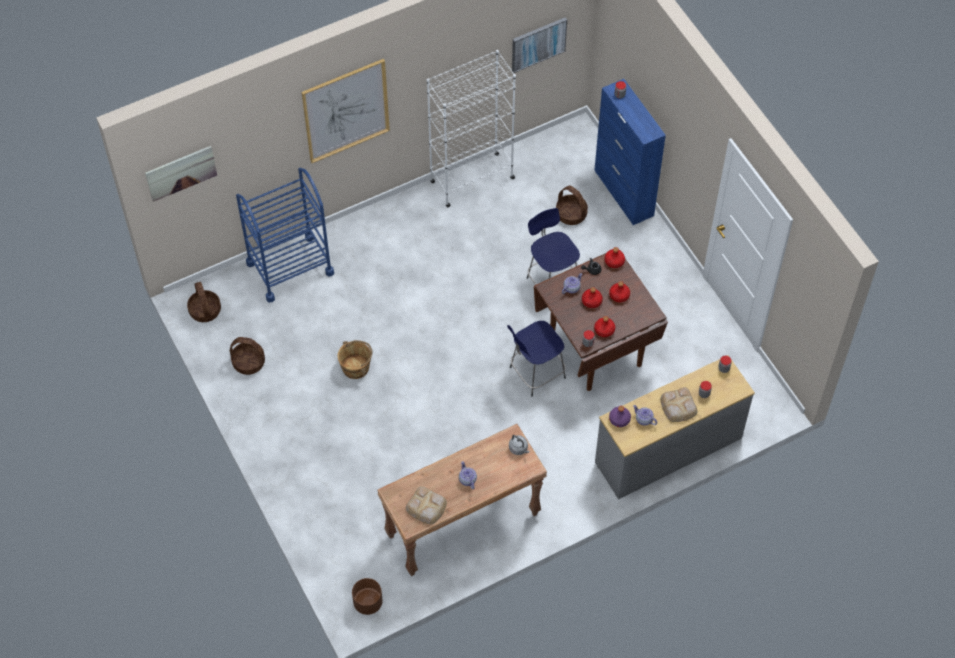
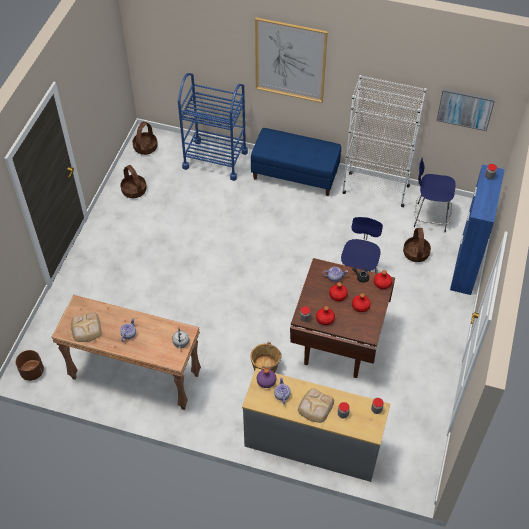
camera: 45 degrees right, 5 degrees down
picture [145,146,217,202] -> none
brown bucket [338,340,372,379] -> brown bucket moved to [250,342,282,373]
blue stool [507,321,566,397] -> blue stool moved to [414,157,456,233]
none -> blue bench [251,128,341,196]

